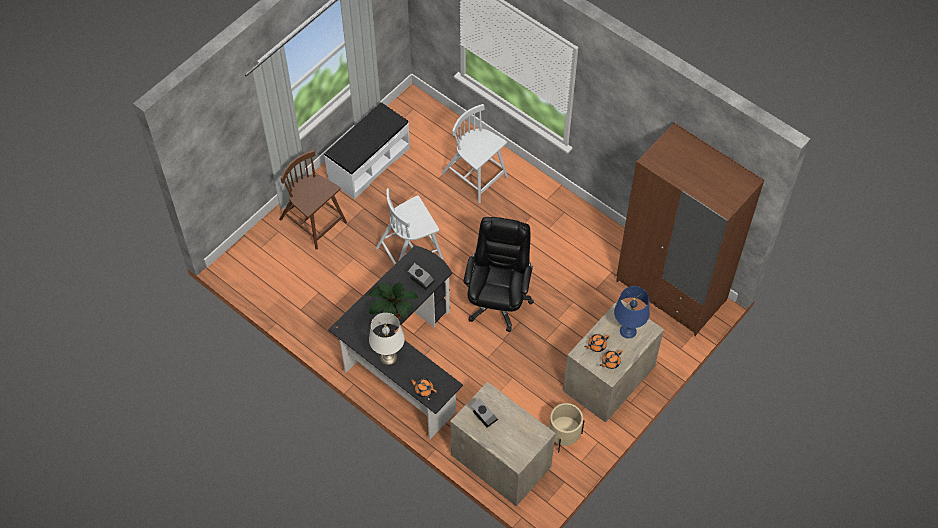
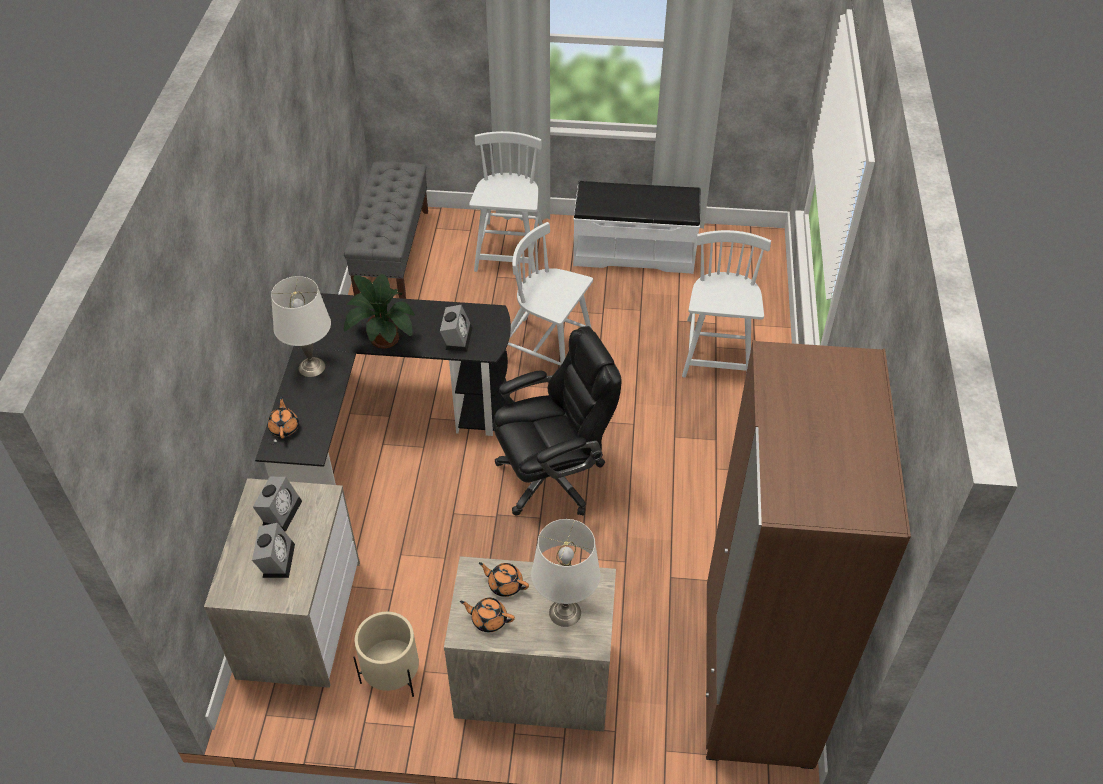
camera: 55 degrees right, 10 degrees down
brown chair [279,150,347,250] -> white chair [469,131,543,273]
blue table lamp [614,286,650,339] -> white table lamp [531,519,600,627]
none -> alarm clock [252,523,295,578]
none -> grey bench [344,161,428,299]

